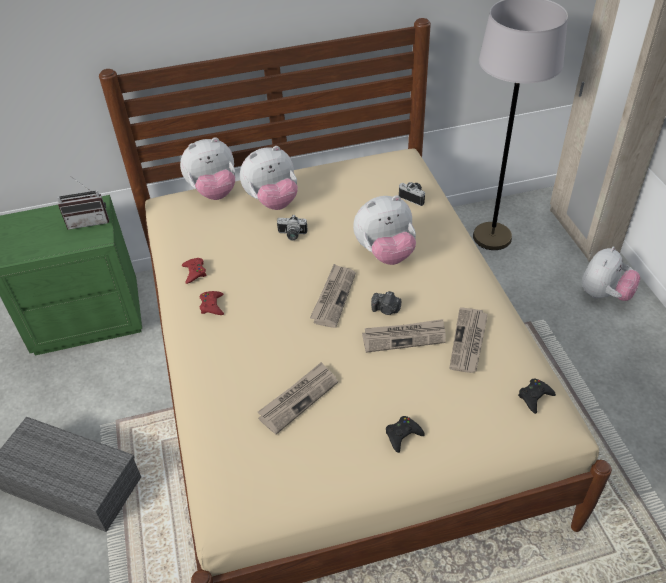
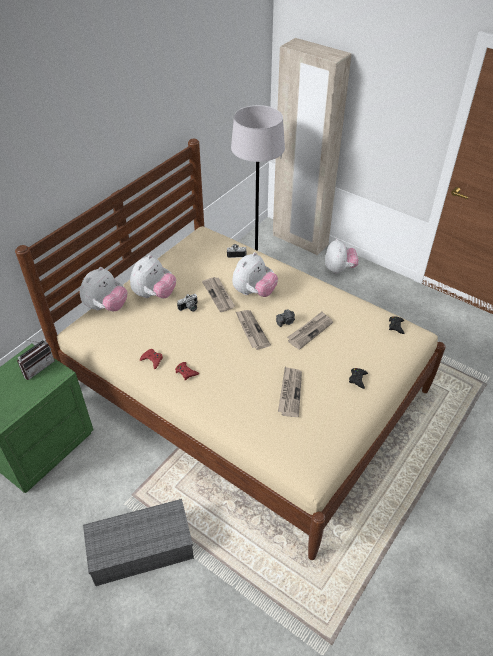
camera: 40 degrees left, 0 degrees up
newspaper [449,307,488,373] -> newspaper moved to [202,277,235,312]

